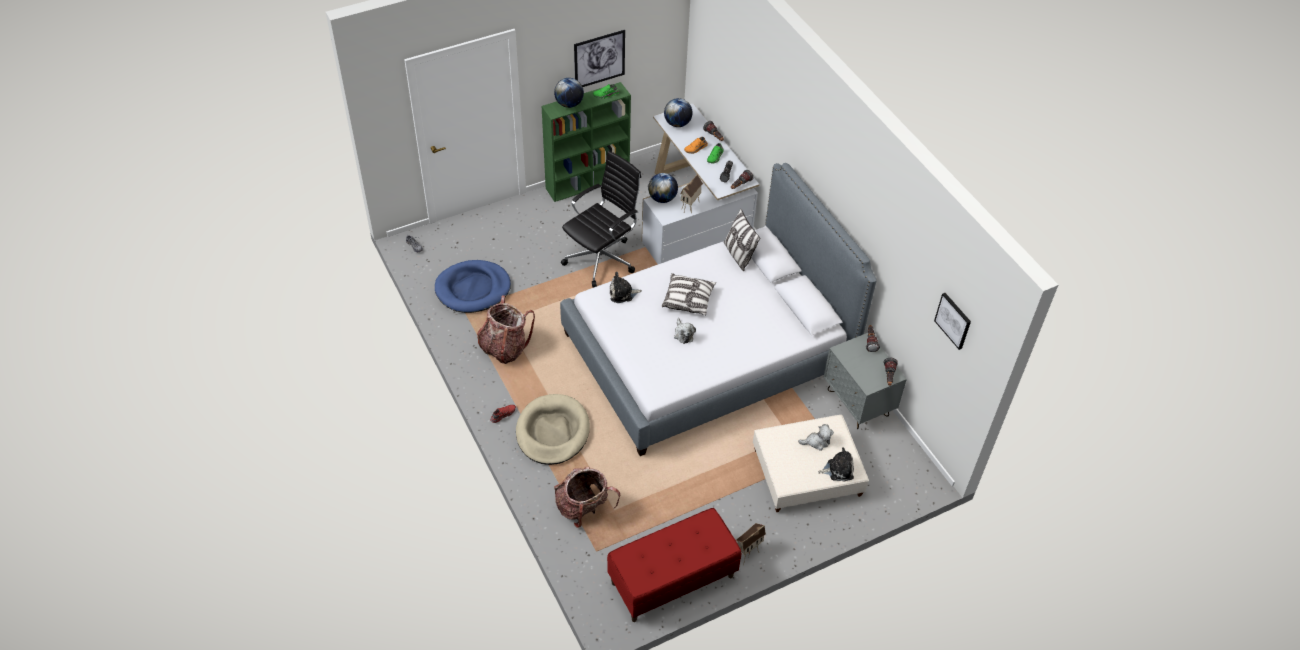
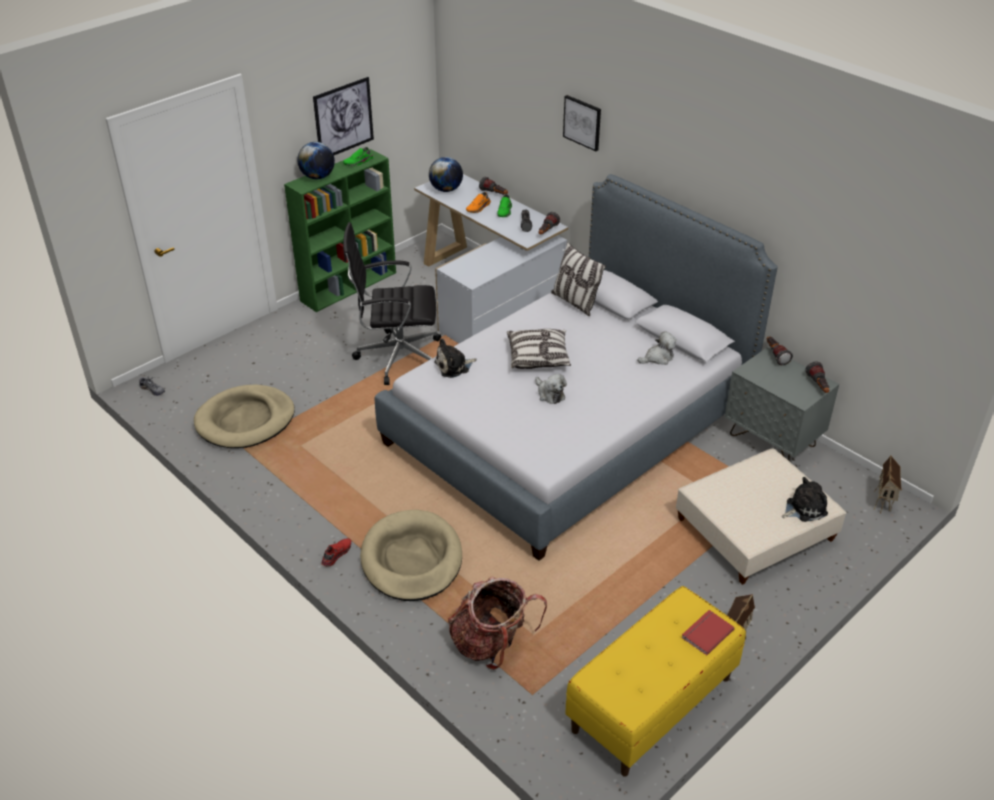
camera: 15 degrees left, 10 degrees down
blue dog bed [435,260,511,313] -> beige dog bed [194,385,295,448]
backpack [477,295,535,364] -> none
black office chair [561,151,641,287] -> black office chair turned 120 degrees counterclockwise [343,222,441,385]
red bench [607,508,741,622] -> yellow bench [565,586,746,777]
globe [648,173,678,203] -> none
toy house [680,175,703,214] -> toy house moved to [874,456,902,514]
plush toy [798,424,834,451] -> plush toy moved to [637,331,676,365]
picture [934,293,971,350] -> picture moved to [563,95,601,151]
none -> red book [681,610,735,656]

